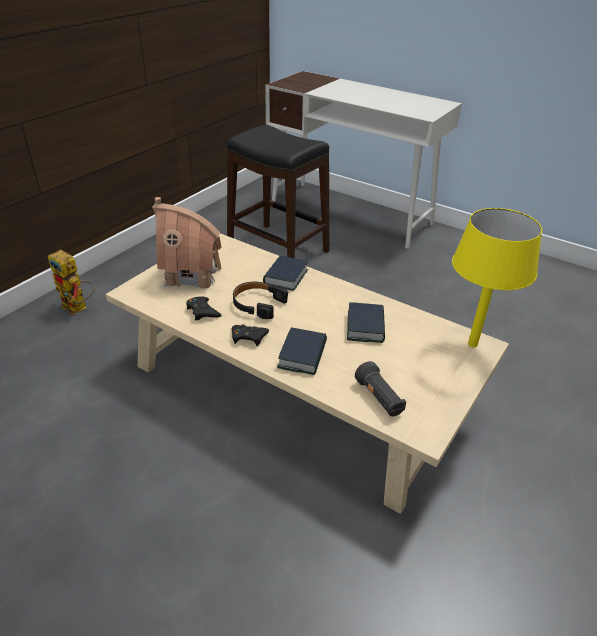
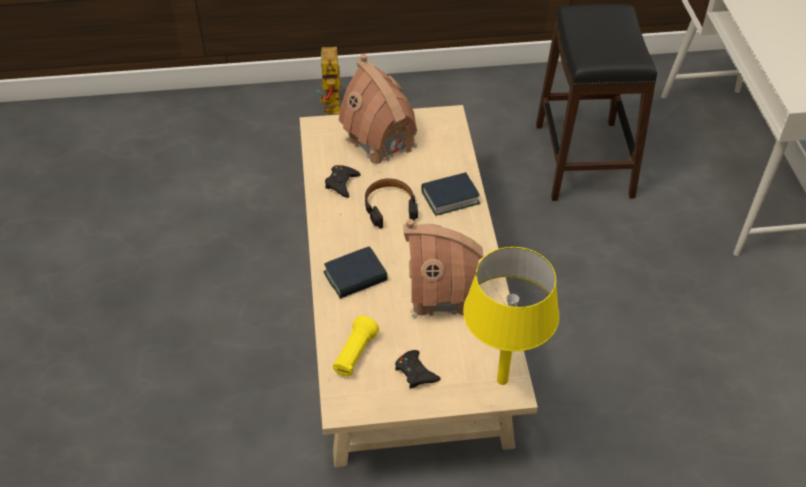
camera: 50 degrees right, 10 degrees up
black game controller [232,324,269,346] -> black game controller moved to [395,350,441,389]
book [347,302,385,343] -> toy house [404,219,484,318]
black flashlight [355,361,406,417] -> yellow flashlight [333,316,379,376]

